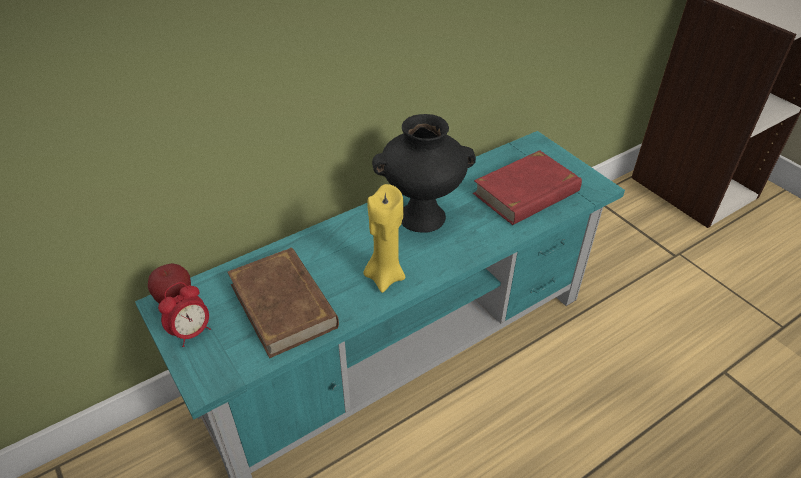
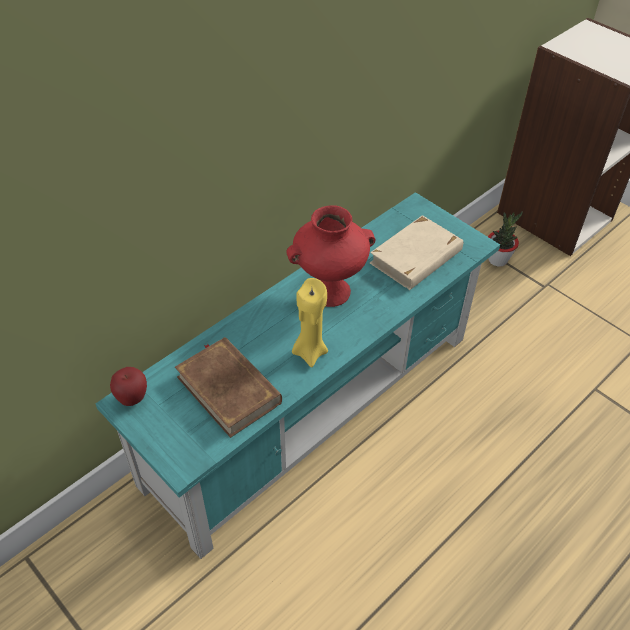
camera: 10 degrees left, 5 degrees up
alarm clock [158,282,211,347] -> none
black vase [372,114,476,233] -> red vase [287,205,376,307]
red book [473,150,582,225] -> beige book [370,215,463,290]
none -> potted plant [488,211,523,267]

